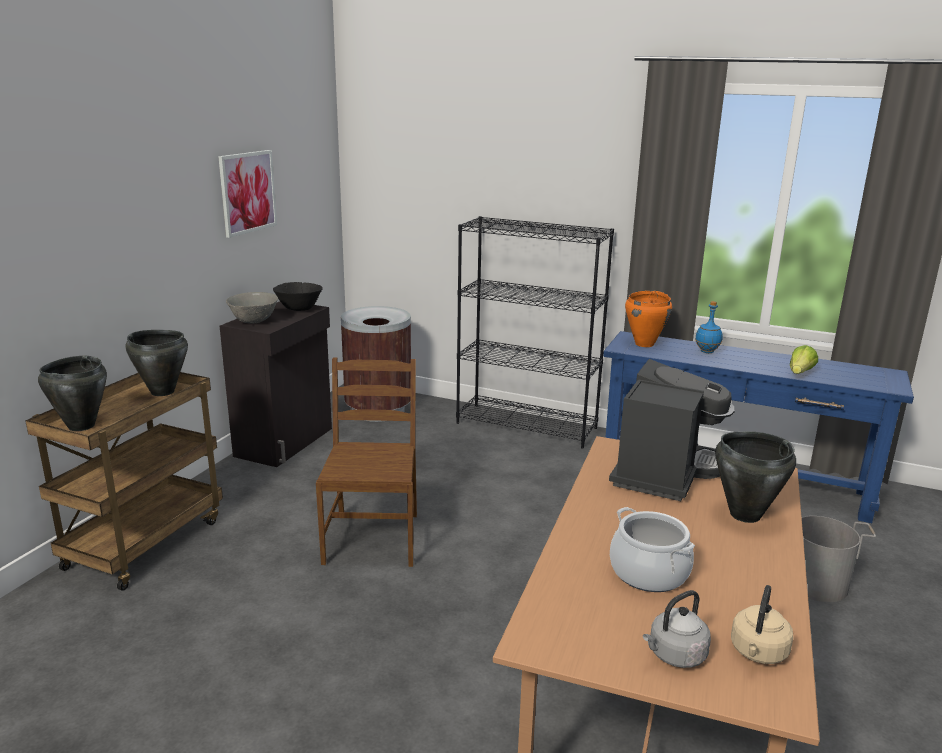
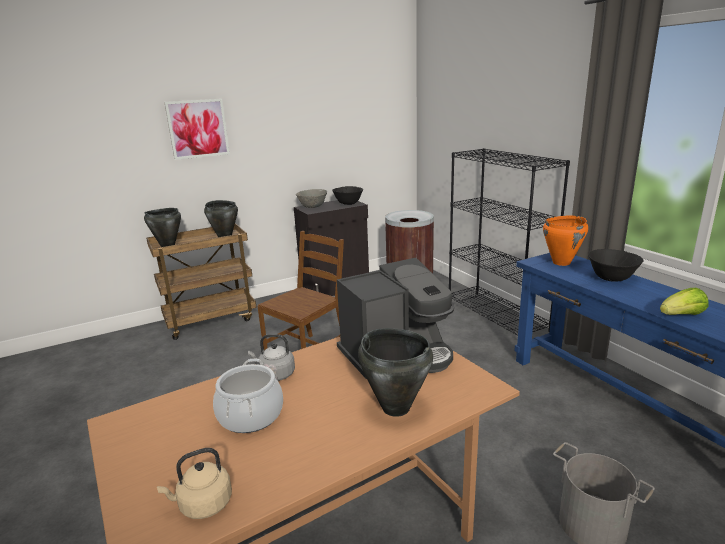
camera: 40 degrees right, 0 degrees up
picture [218,150,277,238] -> picture moved to [164,99,230,160]
grey kettle [643,590,711,668] -> grey kettle moved to [248,334,295,381]
blue bottle [695,301,723,353] -> black bowl [588,249,644,282]

